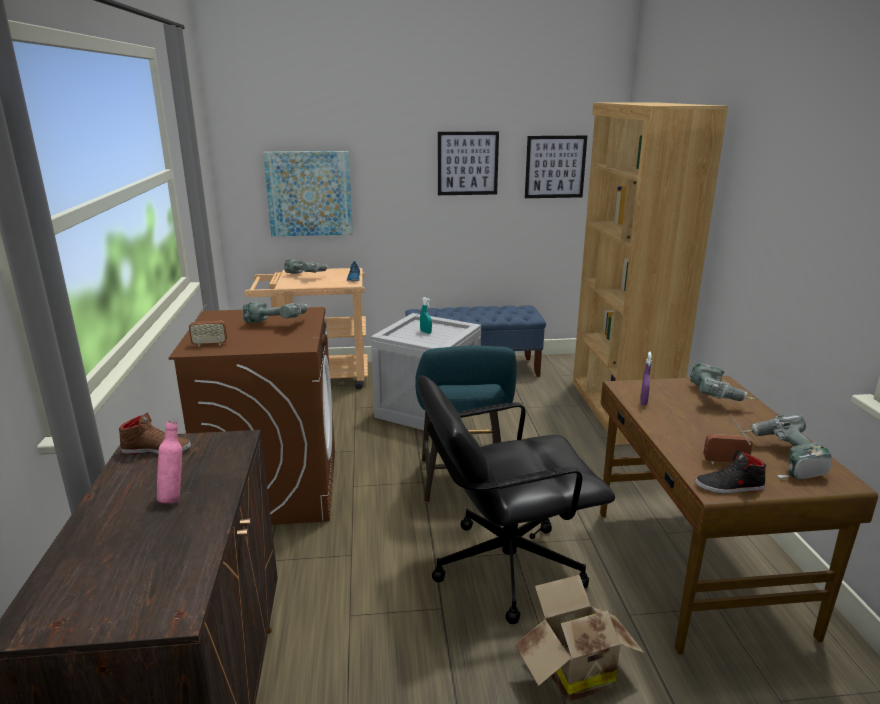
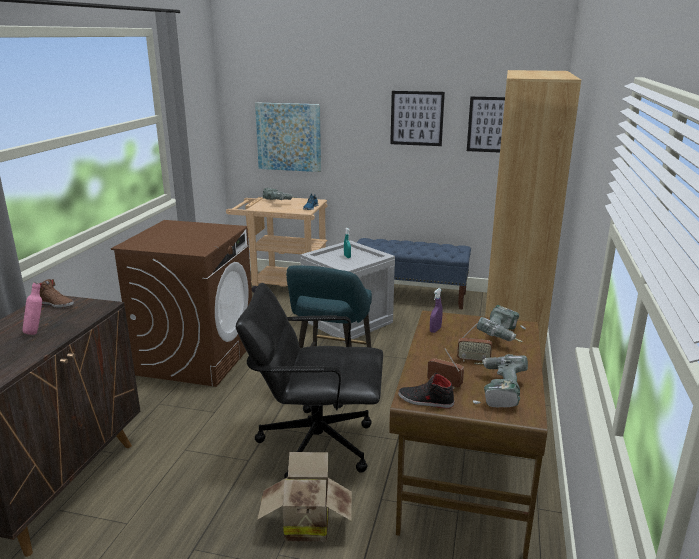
camera: 20 degrees right, 0 degrees up
radio [189,304,227,347] -> radio moved to [457,323,492,362]
power drill [242,301,309,323] -> none

